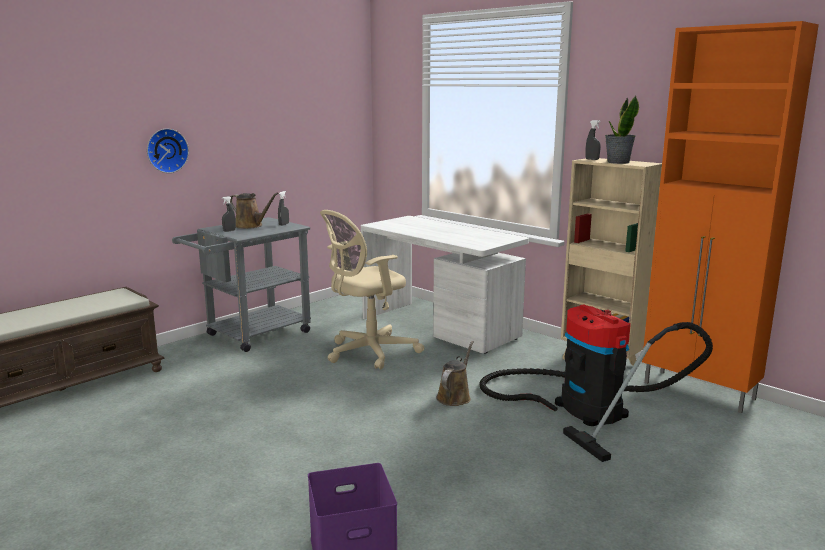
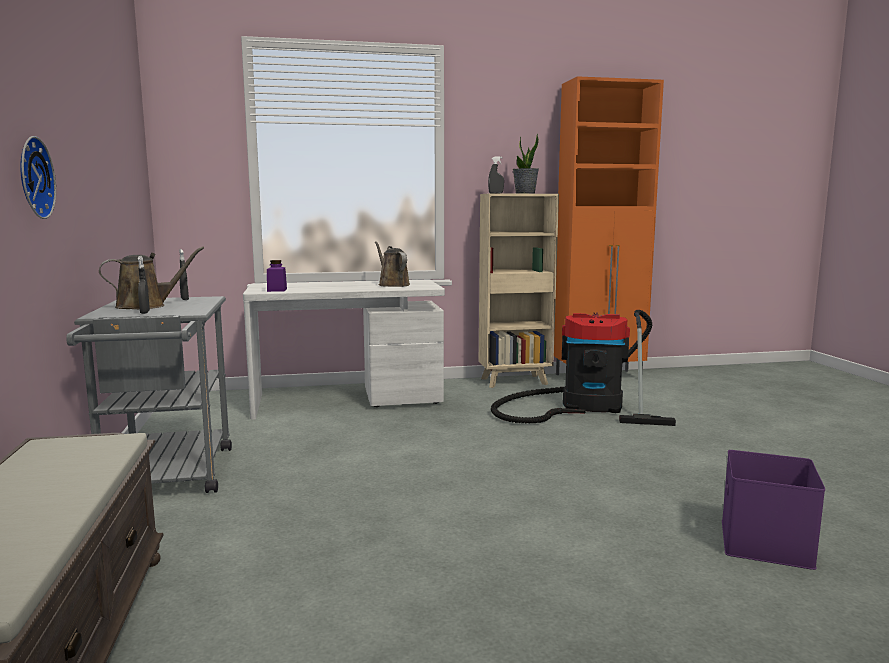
camera: 55 degrees left, 5 degrees down
beige office chair [320,210,424,370] -> none
brown watering can [436,341,474,406] -> brown watering can moved to [375,241,410,287]
none -> purple jar [267,260,287,292]

